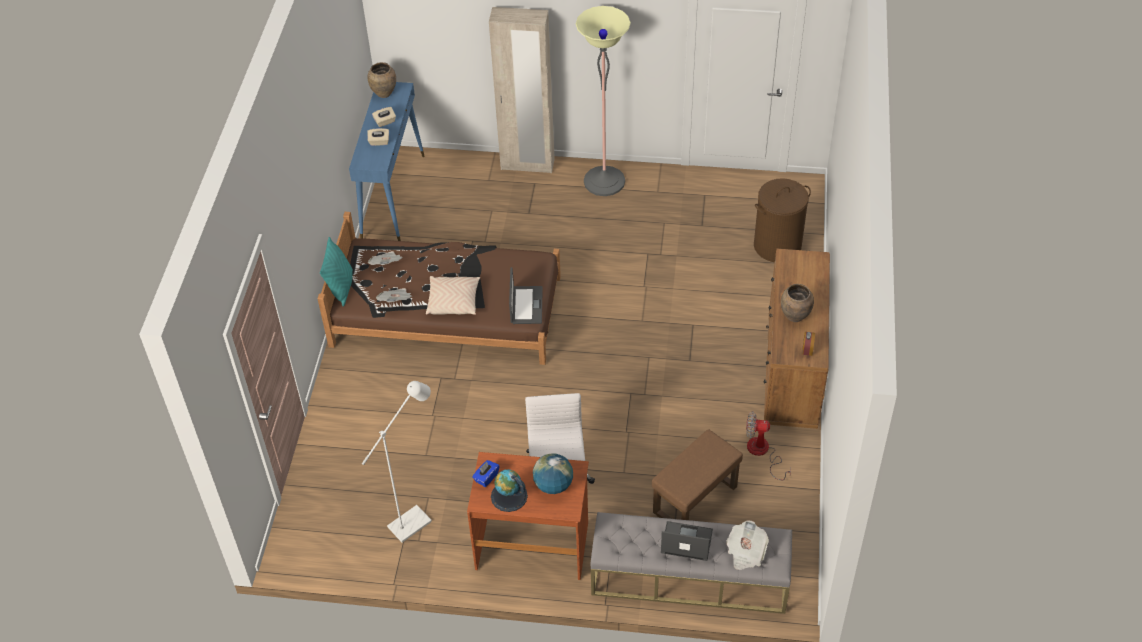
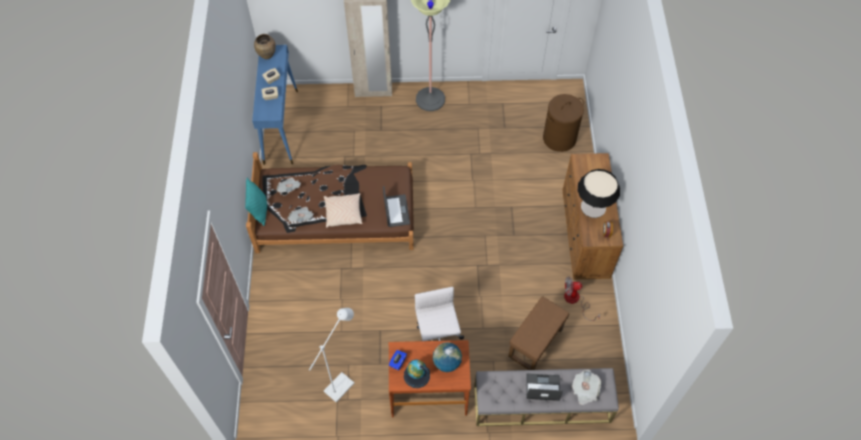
camera: 10 degrees left, 10 degrees up
brown vase [781,284,814,322] -> table lamp [578,169,620,218]

